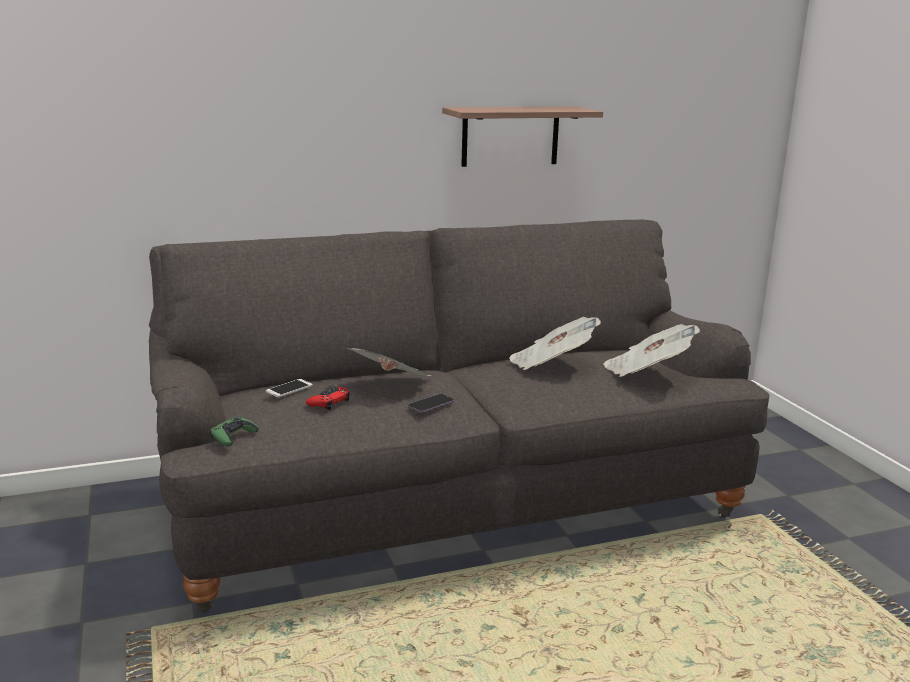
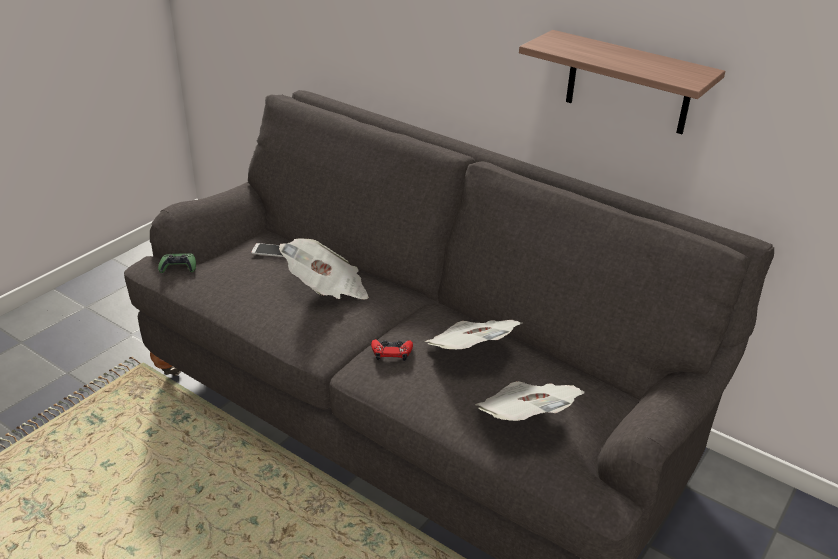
camera: 55 degrees right, 15 degrees up
red game controller [306,385,350,410] -> red game controller moved to [371,339,413,361]
phone [408,394,454,413] -> none

